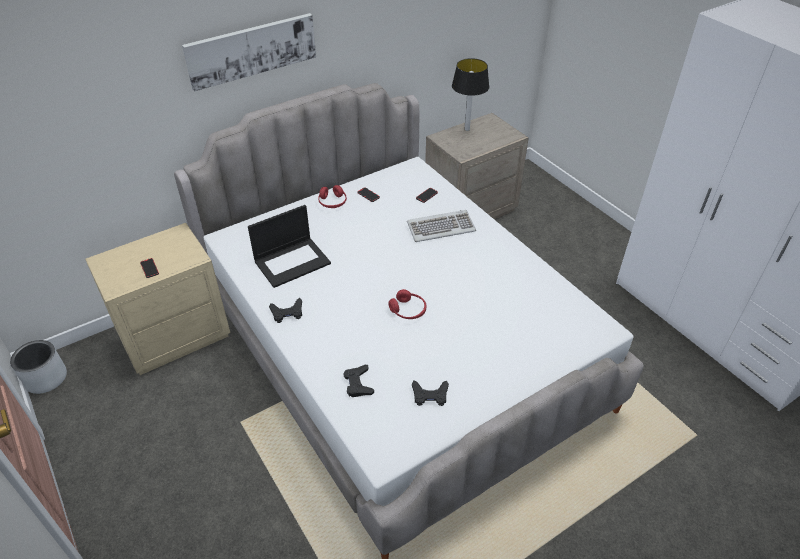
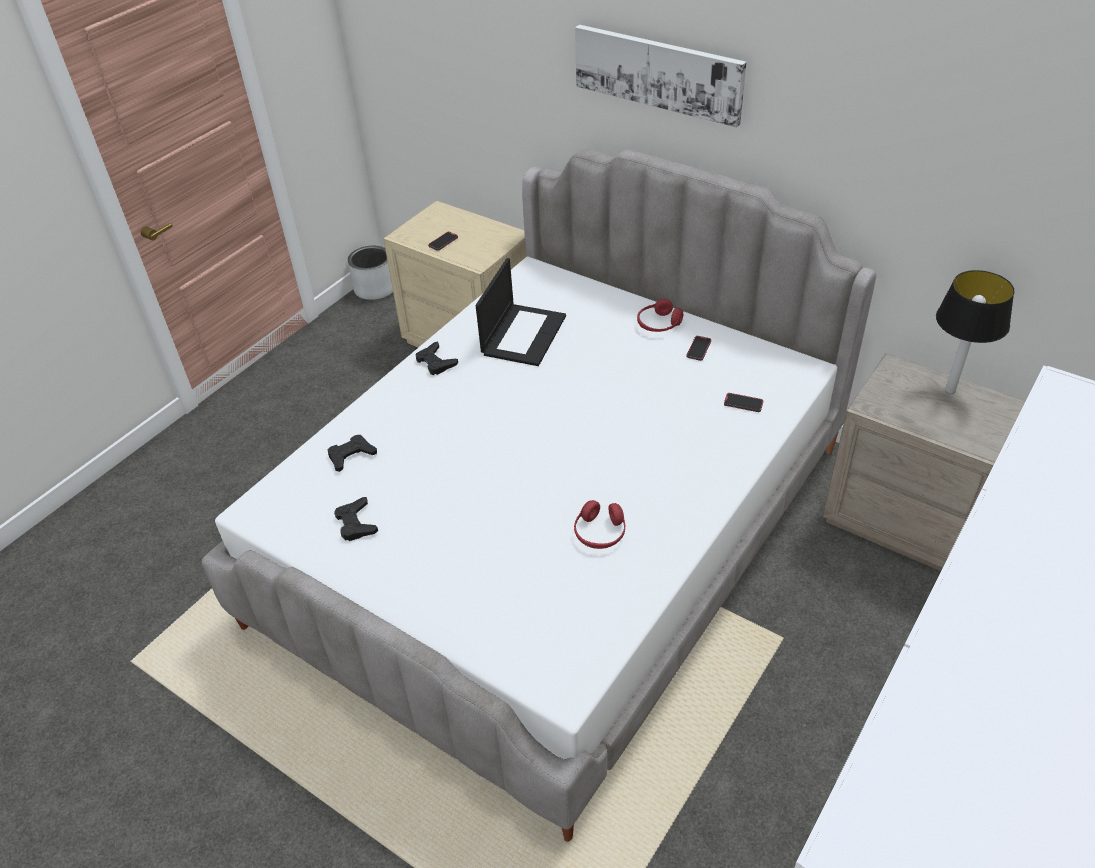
camera: 70 degrees right, 0 degrees up
laptop [248,205,331,288] -> laptop turned 105 degrees counterclockwise [476,258,566,366]
red headphones [389,289,426,319] -> red headphones moved to [574,500,625,549]
keyboard [407,210,476,242] -> none

